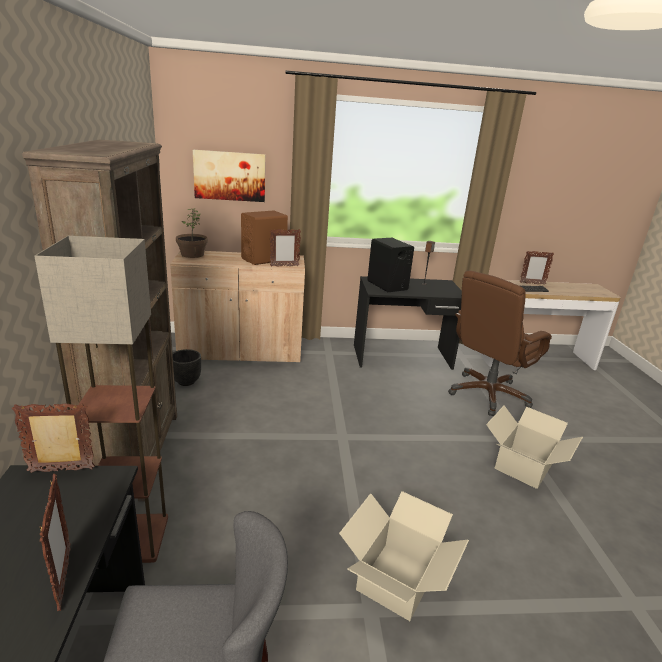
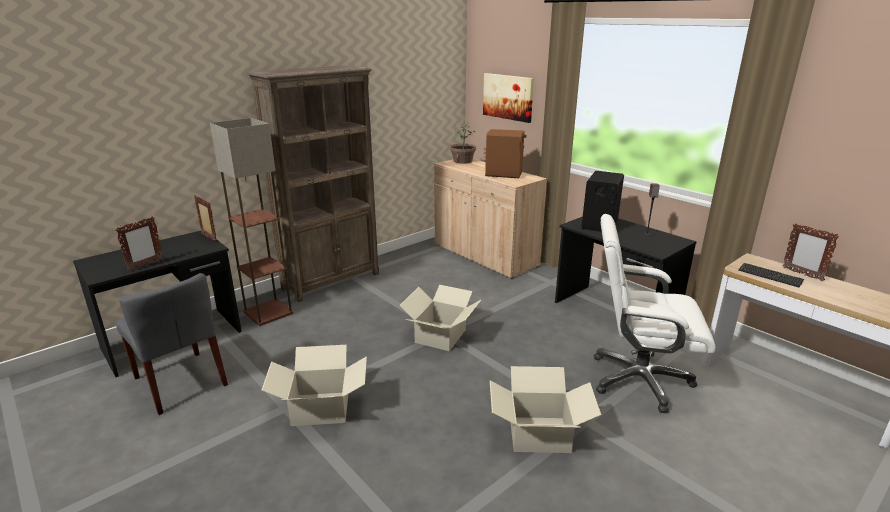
camera: 55 degrees right, 0 degrees up
black planter [173,349,201,386] -> none
picture frame [270,229,301,267] -> none
brown office chair [448,271,552,416] -> white office chair [594,214,716,413]
none -> cardboard box [399,285,481,351]

